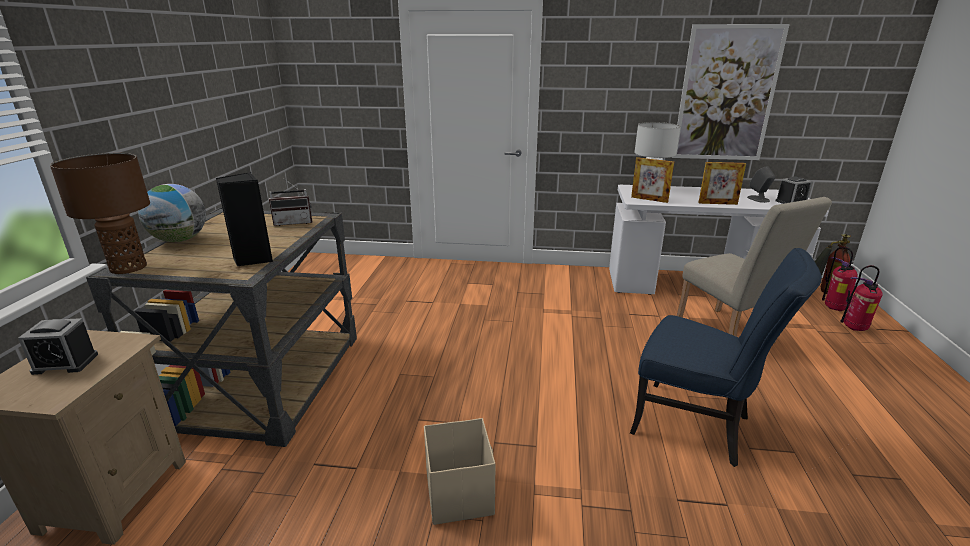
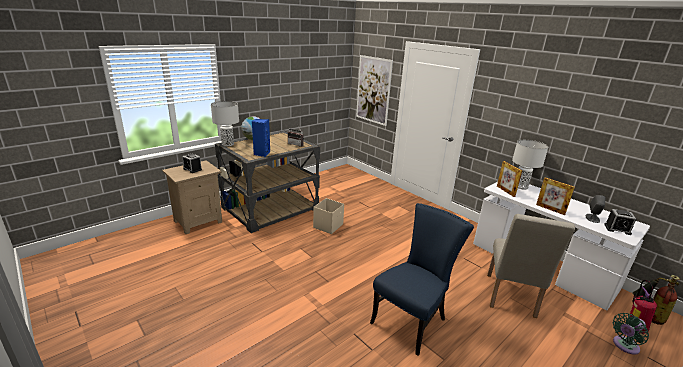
camera: 40 degrees right, 0 degrees up
brown table lamp [50,153,150,274] -> white table lamp [211,101,239,146]
black speaker [216,172,273,266] -> blue speaker [252,119,270,157]
beige storage box [424,418,495,525] -> beige storage box moved to [313,198,344,234]
blue chair [630,248,822,467] -> blue chair turned 120 degrees counterclockwise [370,203,474,356]
picture [672,24,790,160] -> picture moved to [356,55,393,126]
fire extinguisher [840,265,883,331] -> green fan [613,313,649,355]

